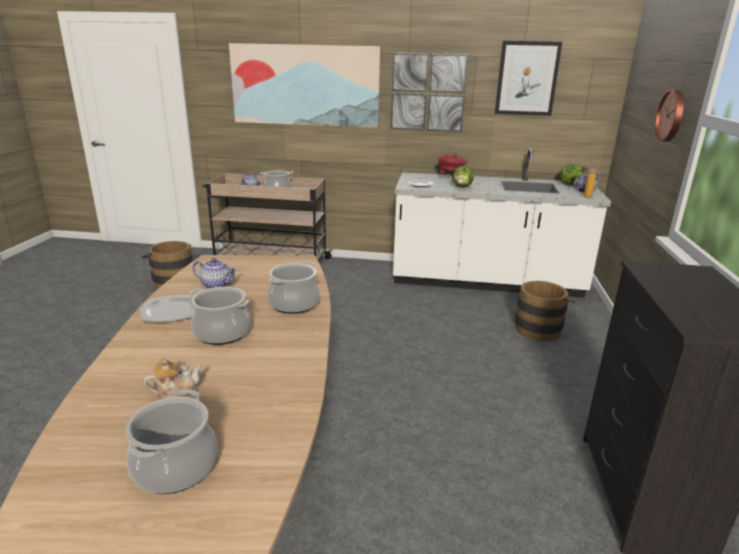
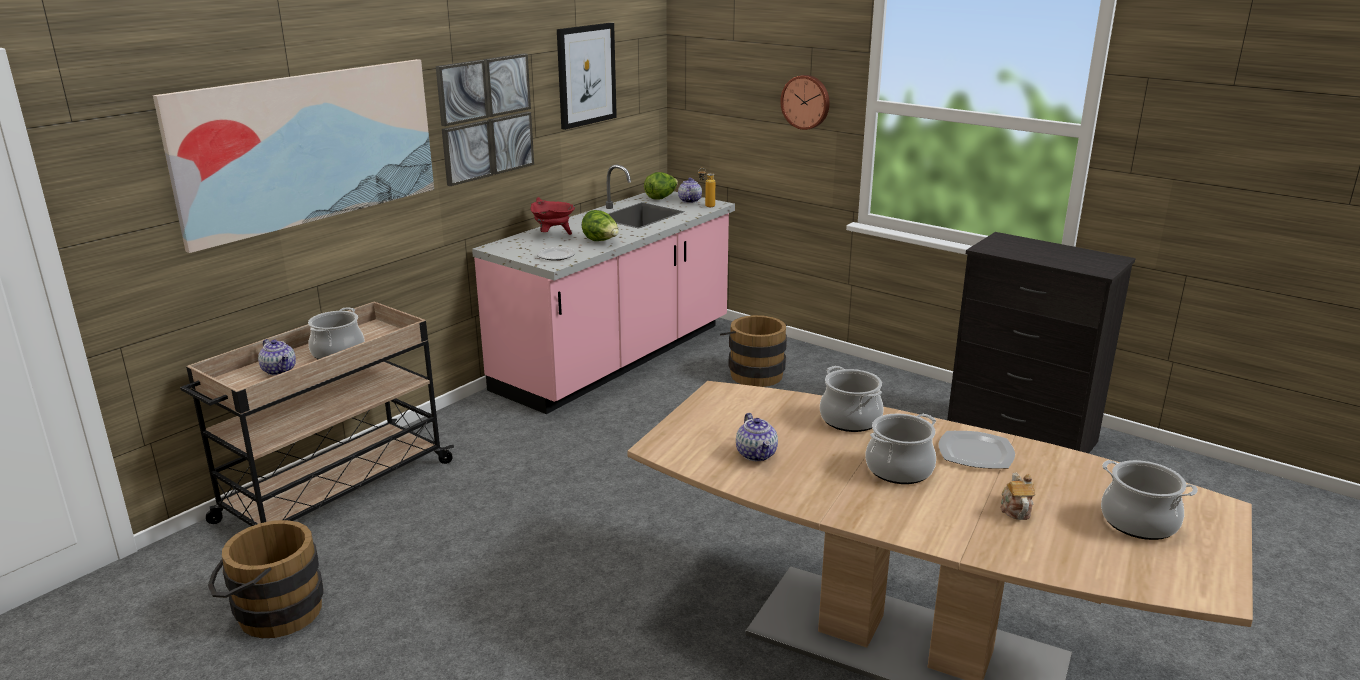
camera: 60 degrees left, 0 degrees up
plate [139,295,194,322] -> plate moved to [939,431,1015,469]
teapot [192,258,237,289] -> teapot turned 120 degrees clockwise [736,413,778,461]
white counter [393,148,611,298] -> pink counter [472,165,735,414]

